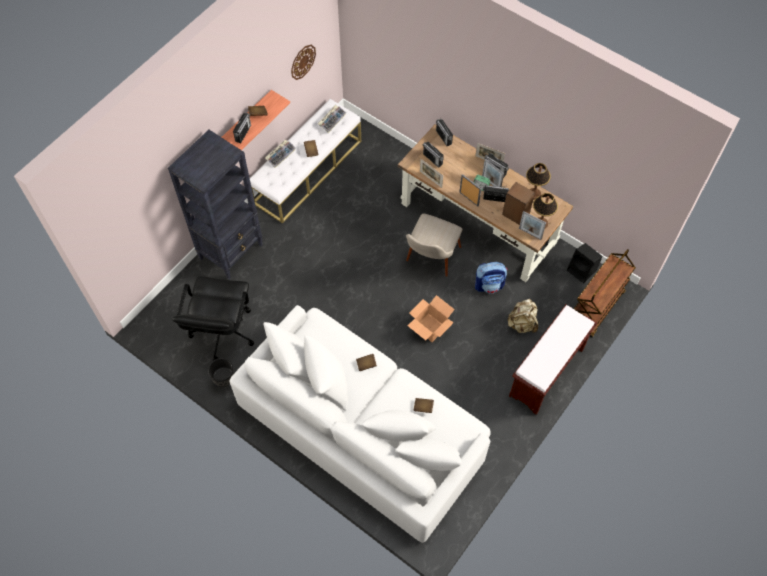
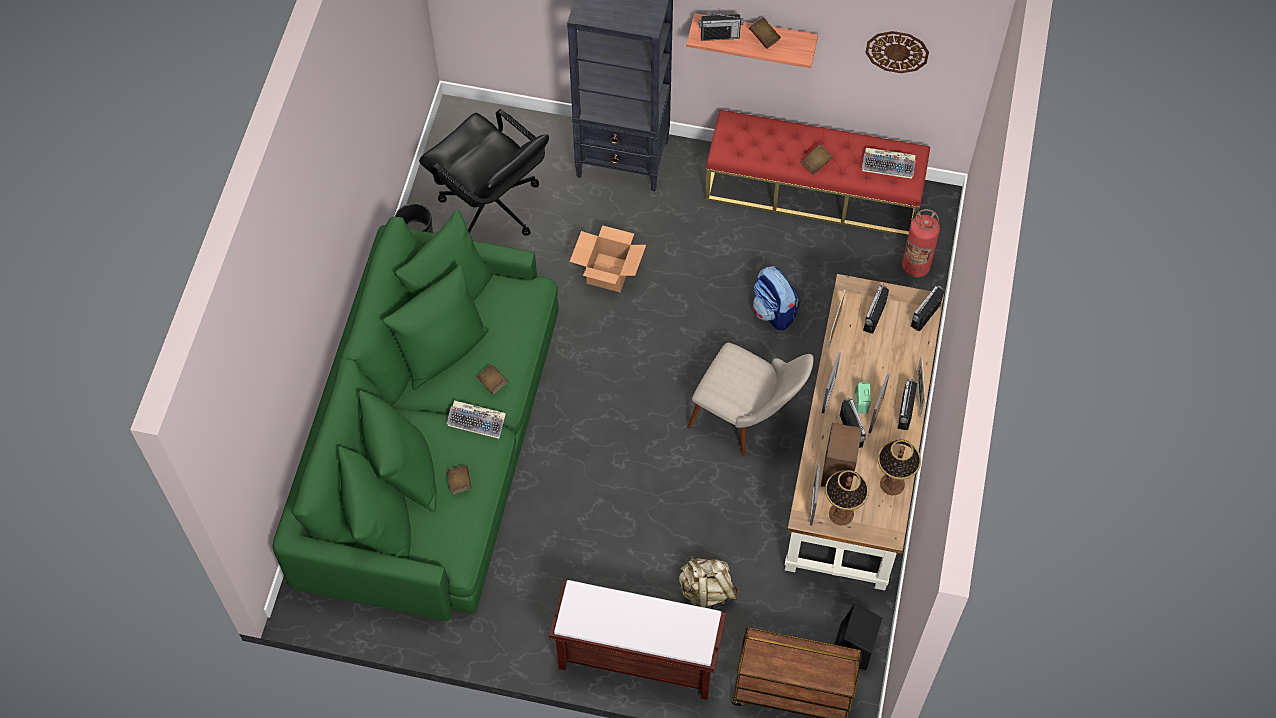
camera: 65 degrees right, 0 degrees up
black office chair [172,276,254,361] -> black office chair turned 120 degrees counterclockwise [419,109,549,238]
white sofa [230,305,491,543] -> green sofa [273,210,559,621]
white bench [250,99,361,224] -> red bench [705,110,930,236]
keyboard [265,139,296,168] -> keyboard moved to [446,400,506,439]
beige chair [406,214,462,277] -> beige chair turned 150 degrees counterclockwise [687,342,814,456]
cardboard box [408,295,455,342] -> cardboard box moved to [570,225,646,292]
backpack [475,262,507,294] -> backpack moved to [753,266,801,330]
none -> fire extinguisher [902,209,940,277]

